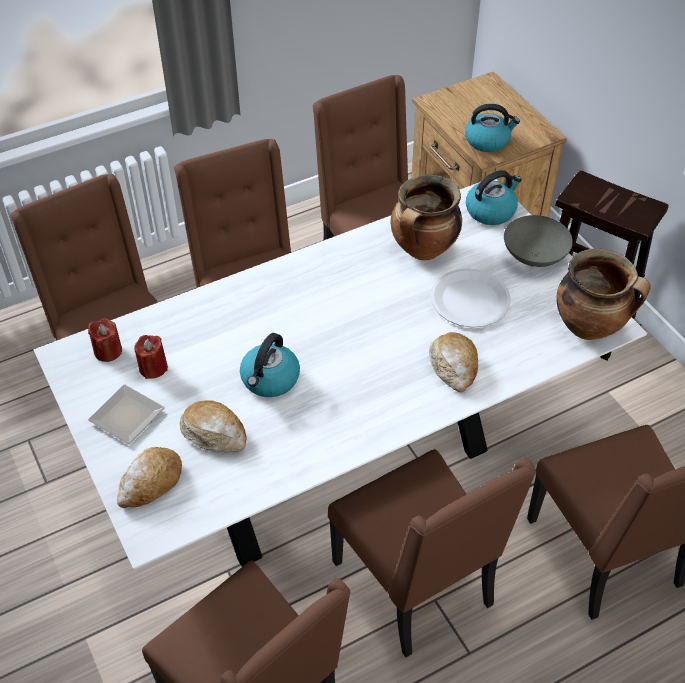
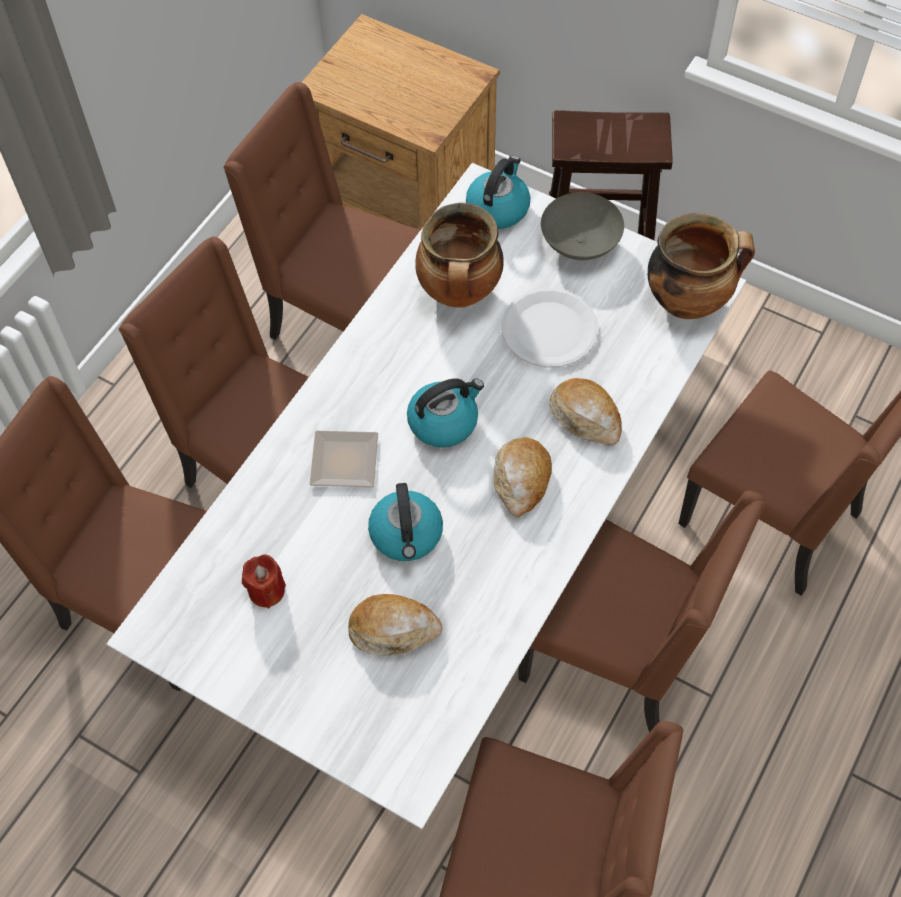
camera: 30 degrees left, 10 degrees up
red candle [88,318,122,362] -> none
plate [88,384,165,445] -> plate moved to [310,430,378,488]
bread [117,447,182,508] -> bread moved to [494,437,552,517]
kettle [465,104,520,152] -> kettle moved to [407,378,484,448]

